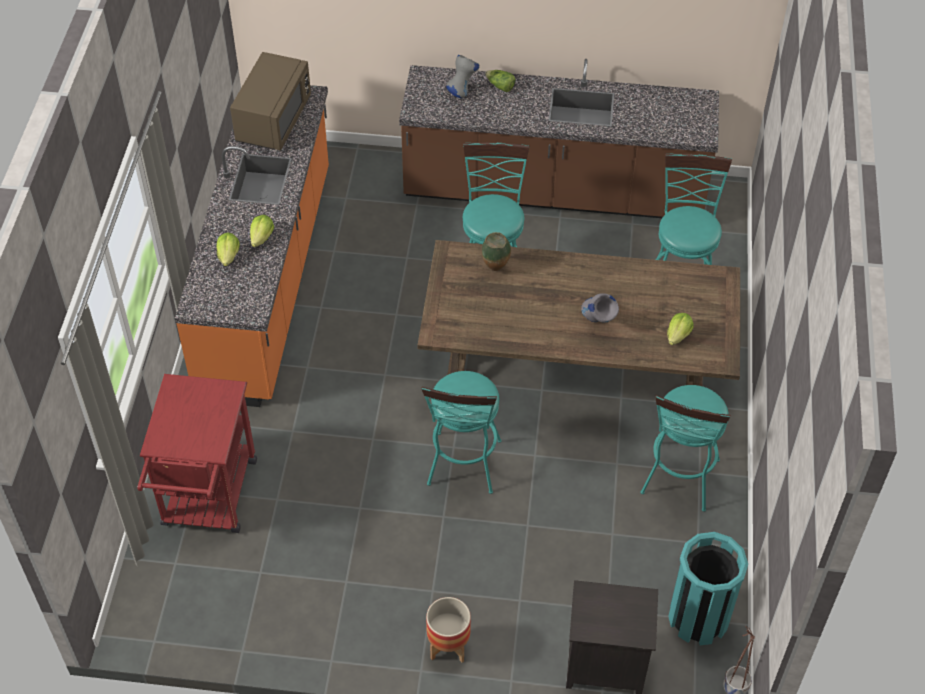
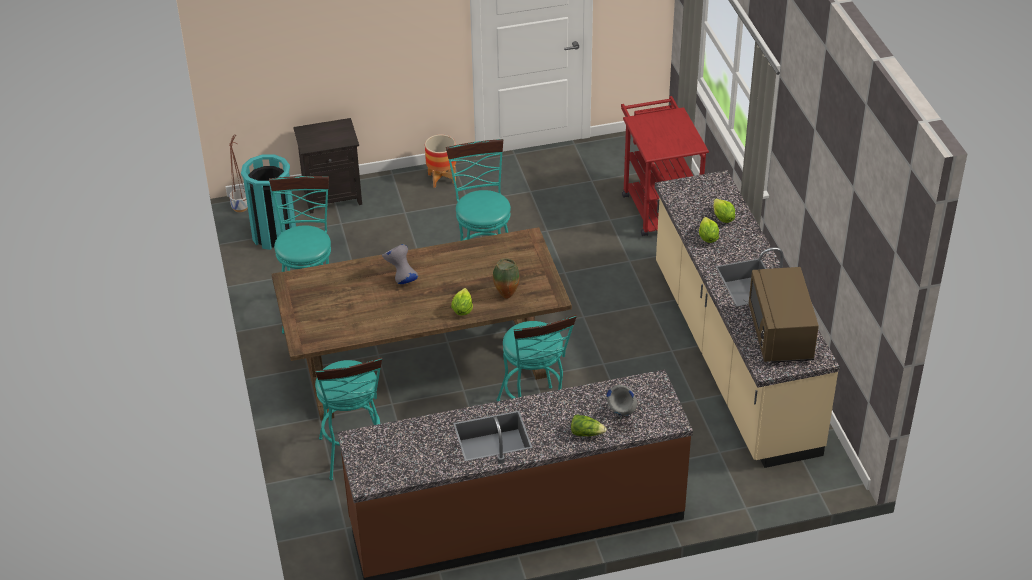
camera: 160 degrees right, 10 degrees down
orange counter [175,85,329,407] -> beige counter [655,170,840,468]
lettuce [667,313,694,345] -> lettuce moved to [451,288,473,316]

